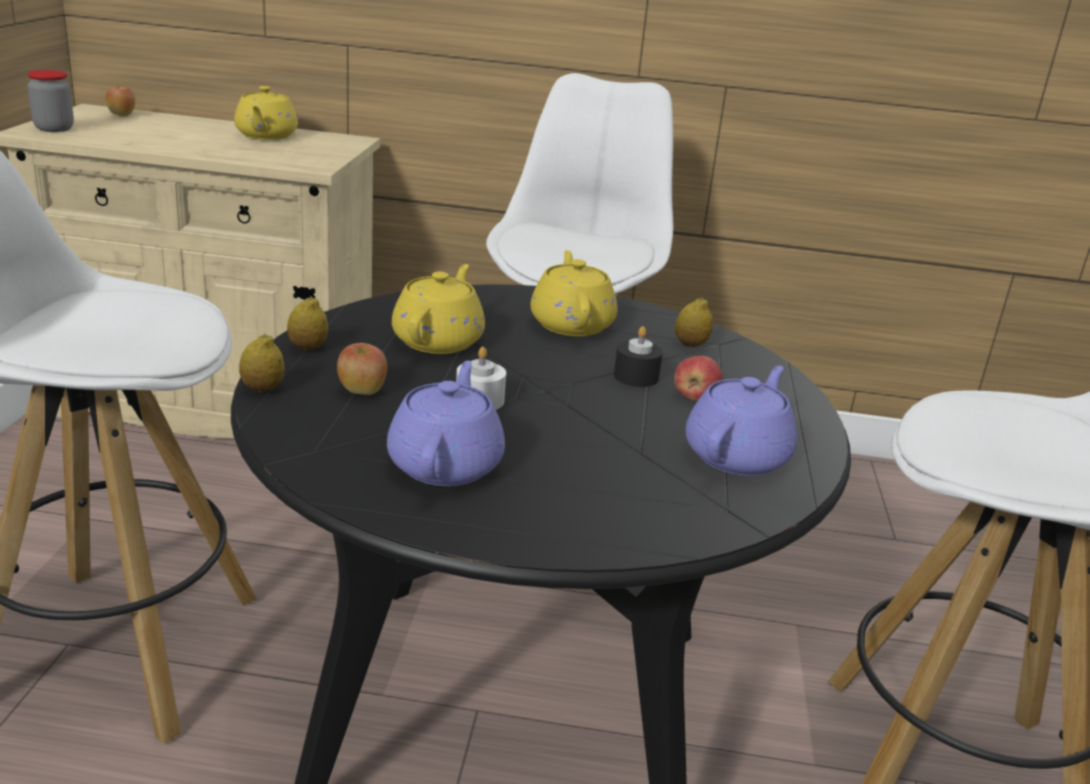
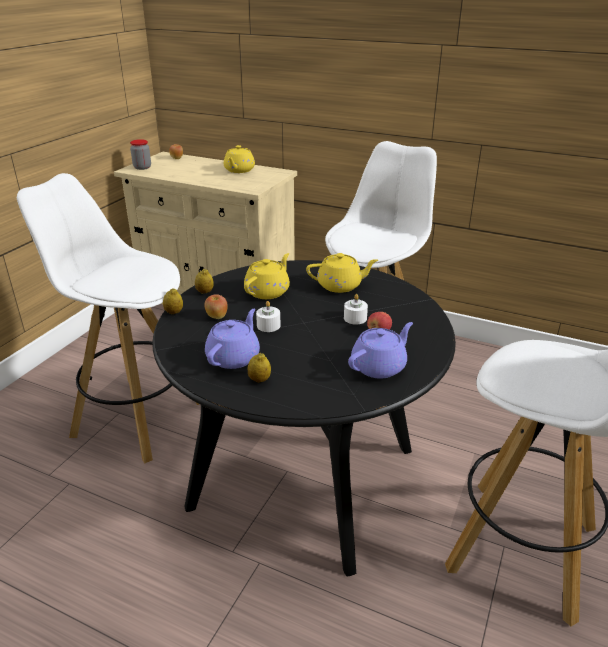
camera: 20 degrees right, 5 degrees up
yellow teapot [531,250,617,336] -> yellow teapot turned 75 degrees clockwise [306,253,378,293]
black candle [614,326,663,387] -> white candle [344,294,368,325]
lemon [675,297,713,347] -> lemon moved to [248,353,271,382]

